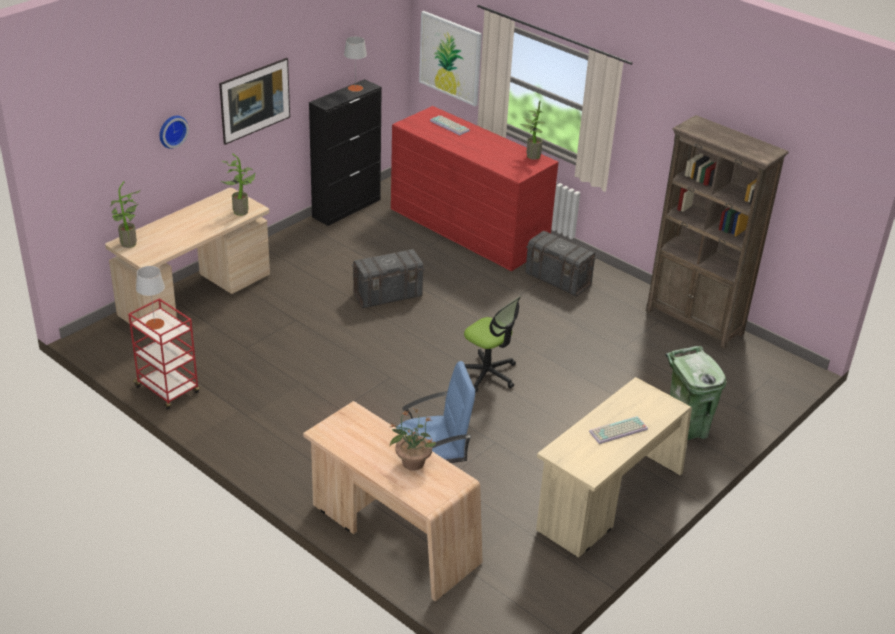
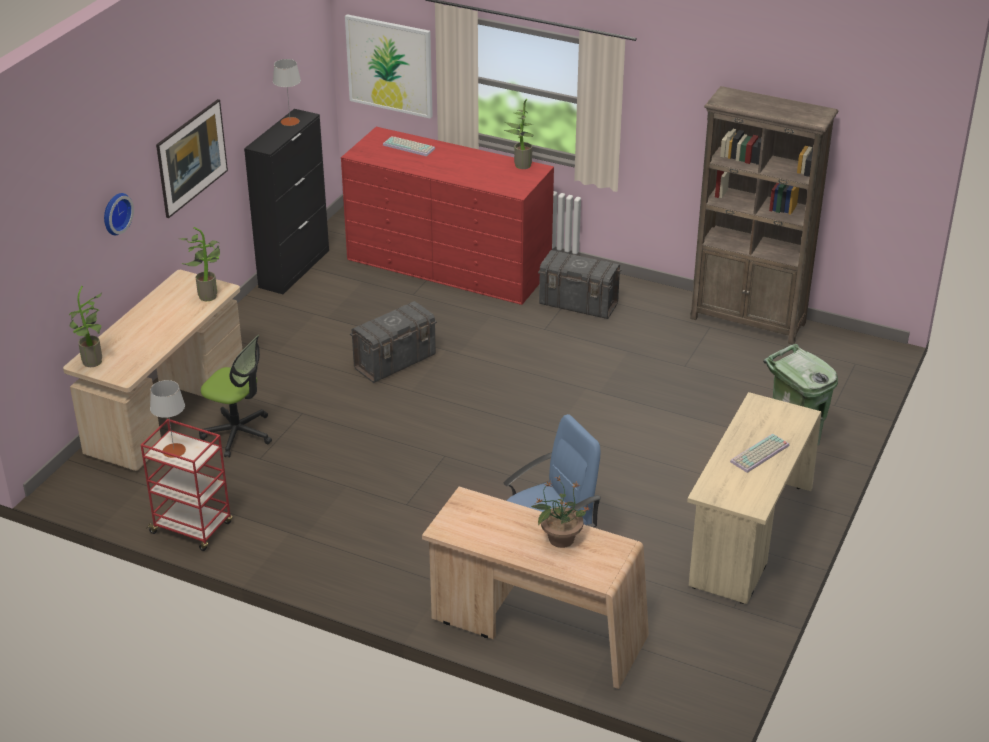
camera: 15 degrees left, 0 degrees up
office chair [464,296,521,393] -> office chair moved to [199,335,272,458]

